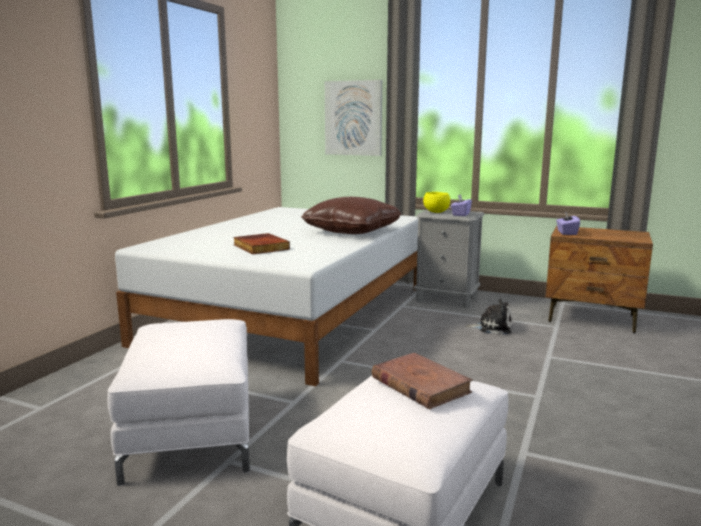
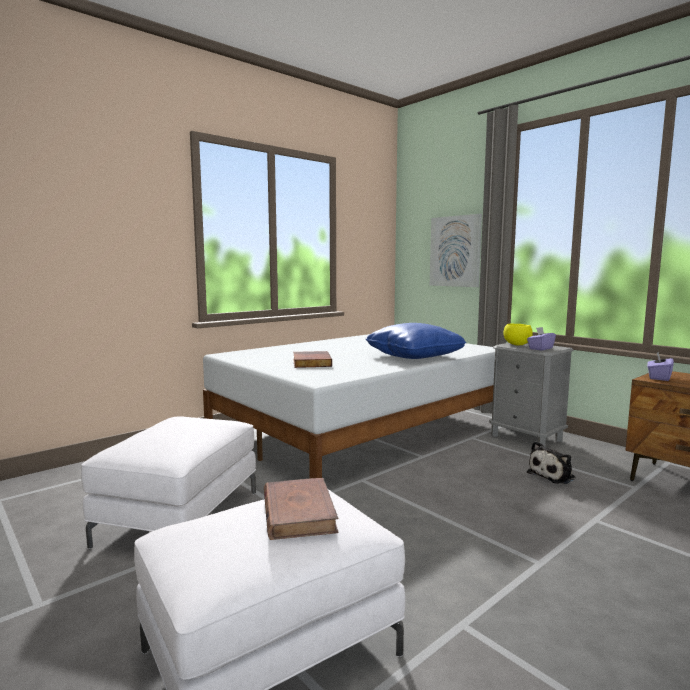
camera: 25 degrees right, 5 degrees down
brown pillow [301,197,402,234] -> blue pillow [366,323,466,359]
plush toy [466,299,513,335] -> plush toy turned 105 degrees clockwise [527,441,576,484]

